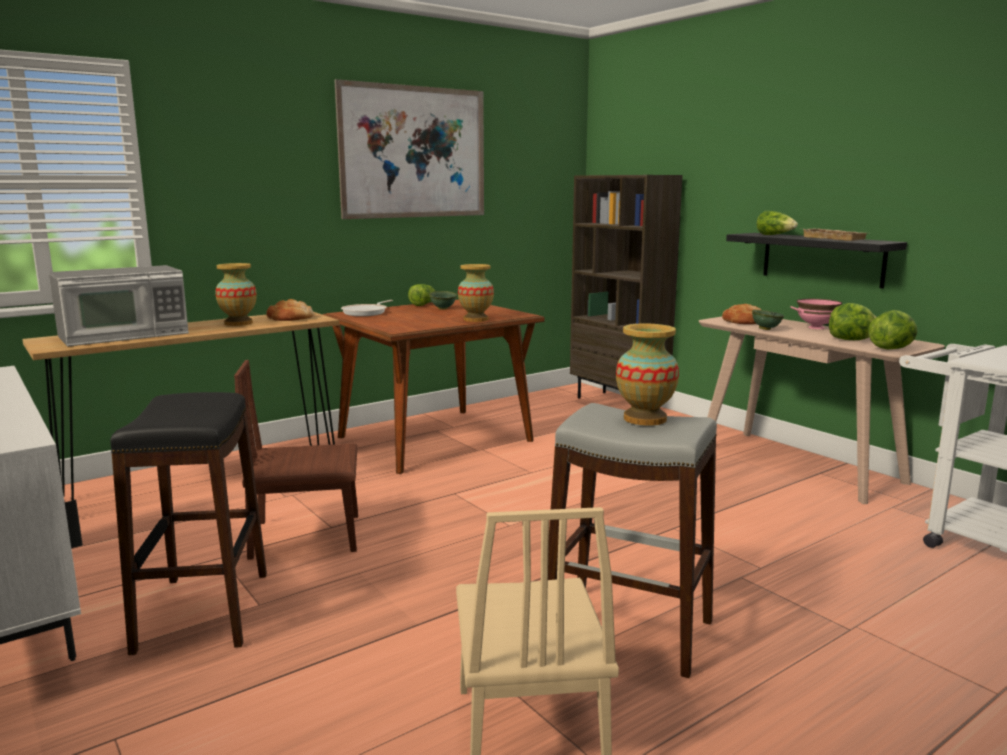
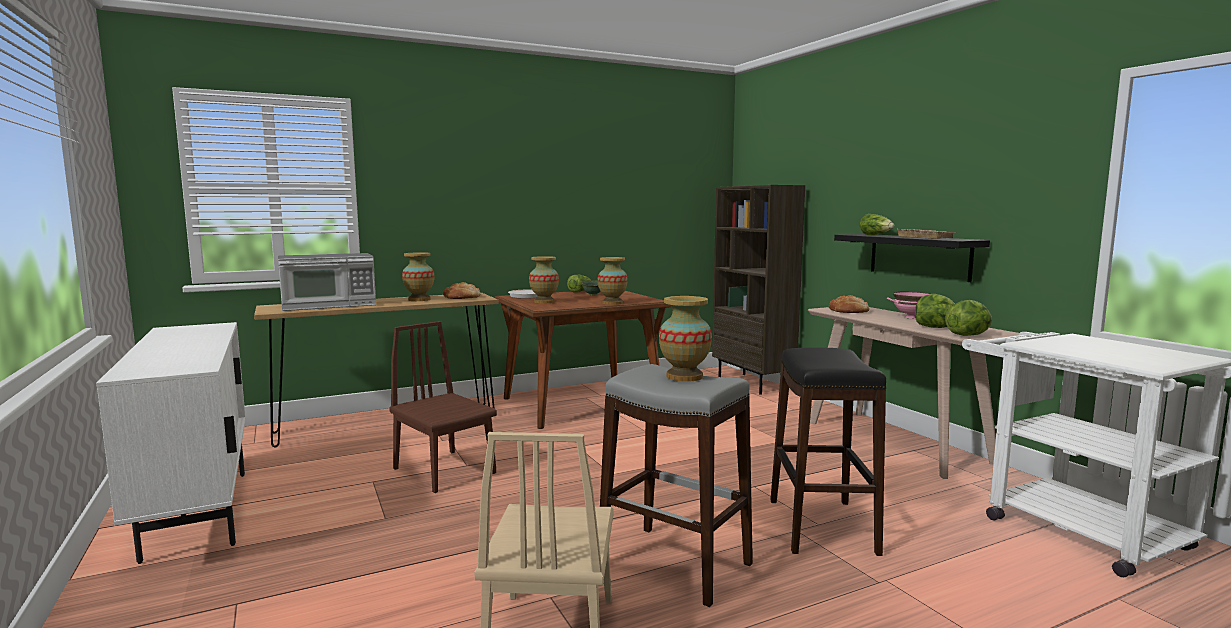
camera: 10 degrees right, 5 degrees down
black stool [110,392,267,655] -> black stool moved to [770,347,886,556]
brown chair [234,360,358,560] -> brown chair turned 45 degrees clockwise [389,321,497,493]
picture [334,79,484,219] -> none
green bowl [752,310,784,330] -> none
none -> vase [529,256,559,304]

